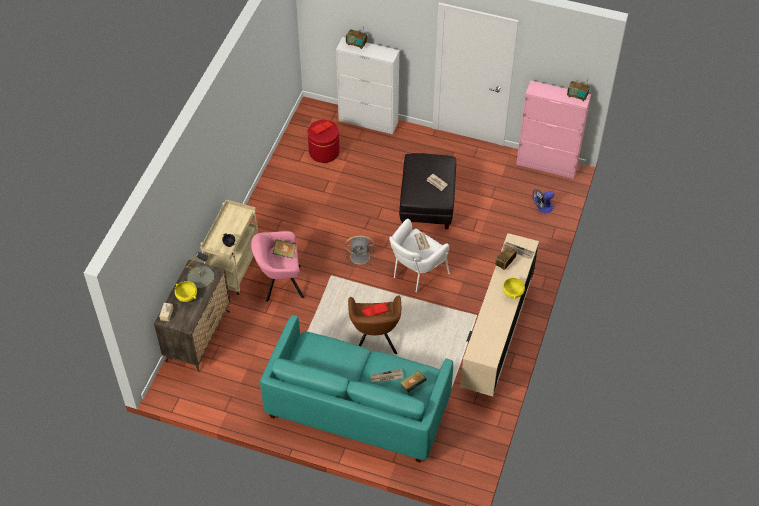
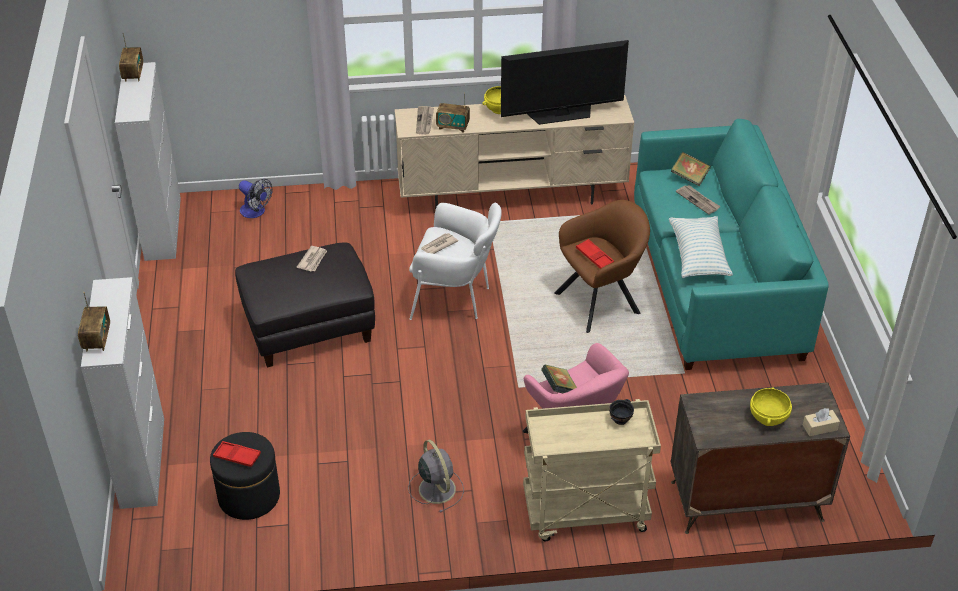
camera: 115 degrees left, 10 degrees down
grey table lamp [186,251,214,288] -> none
red ottoman [308,120,340,163] -> black ottoman [210,432,280,520]
grey fan [345,236,375,268] -> grey fan moved to [408,440,464,513]
pink cabinet [516,80,591,179] -> white cabinet [115,62,181,261]
none -> television [501,40,629,125]
none -> pillow [669,216,733,278]

